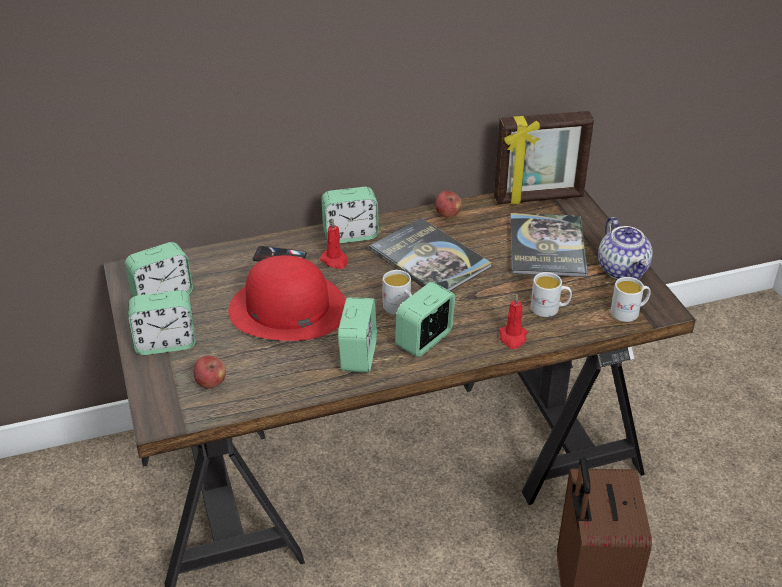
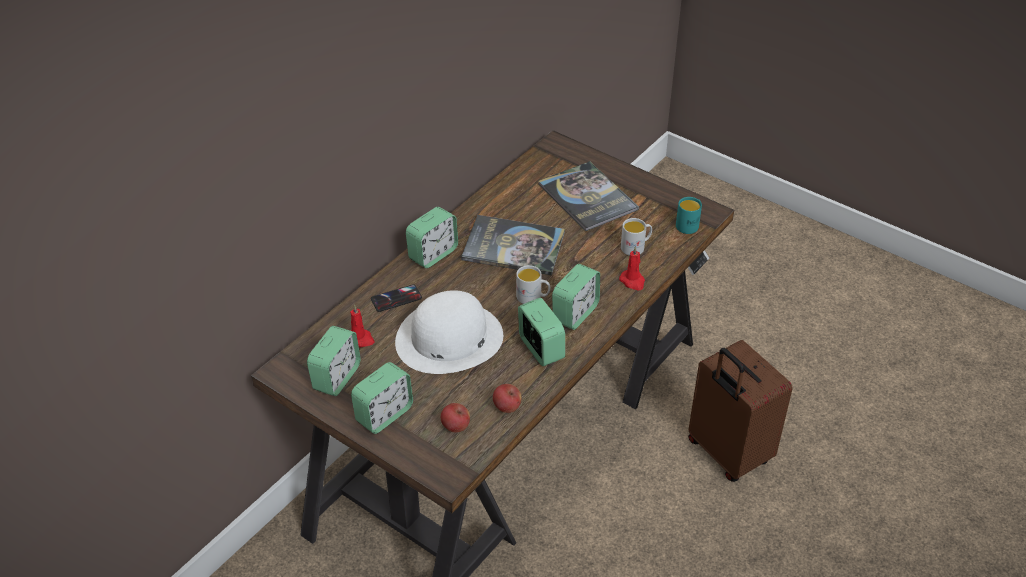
camera: 35 degrees left, 5 degrees up
red hat [228,255,346,341] -> white hat [395,290,503,374]
red candle [320,219,348,269] -> red candle moved to [350,304,375,348]
alarm clock [395,282,455,357] -> alarm clock turned 150 degrees counterclockwise [552,264,600,330]
apple [435,191,461,218] -> apple moved to [493,384,522,413]
picture frame [494,111,594,205] -> none
teapot [598,217,653,280] -> none
white mug [611,277,651,322] -> turquoise mug [676,197,702,234]

